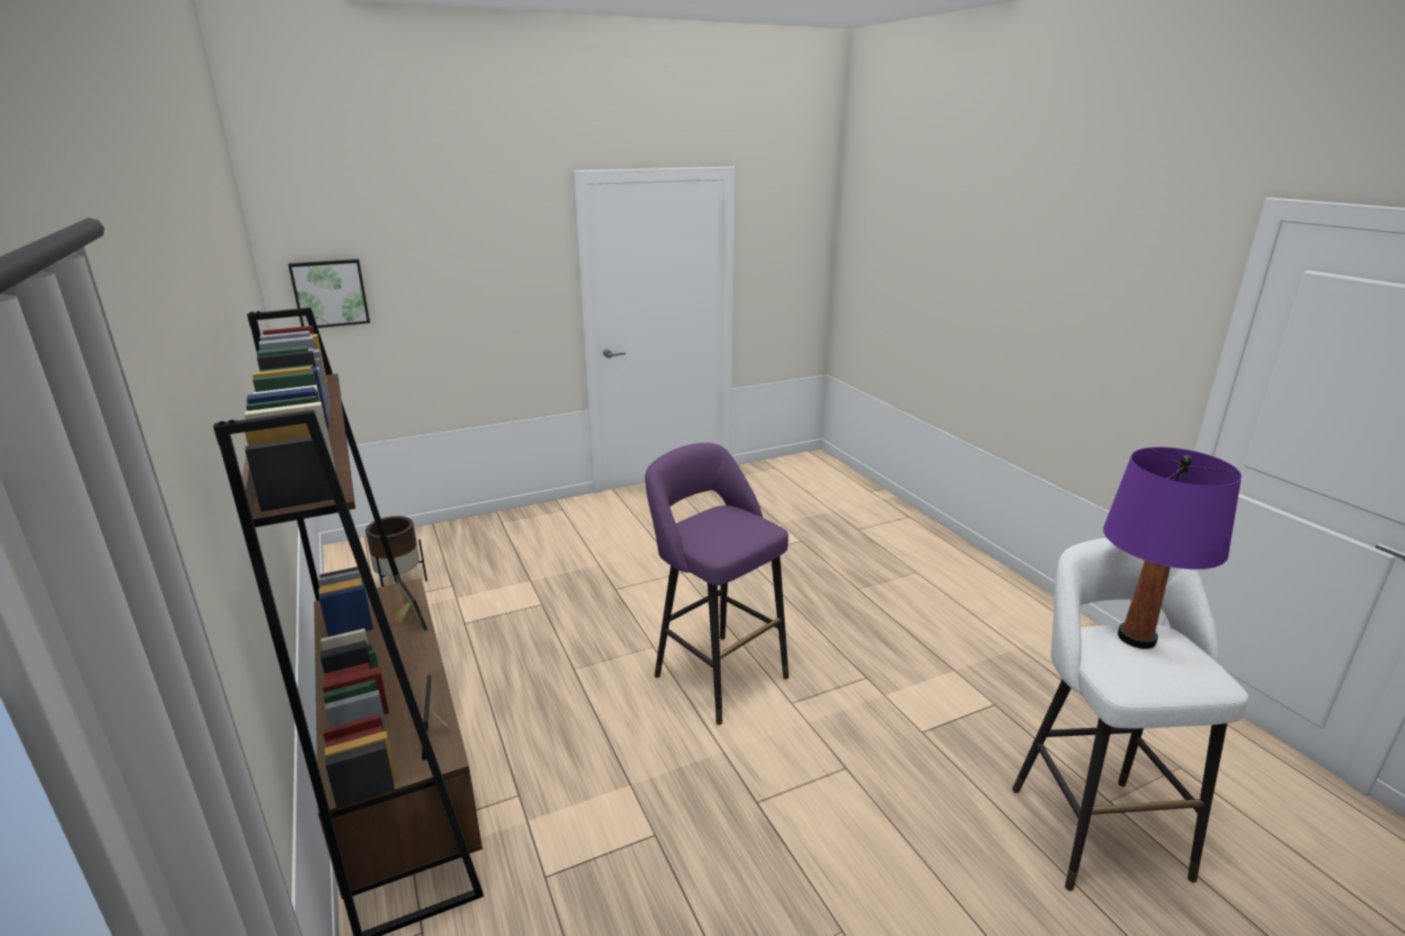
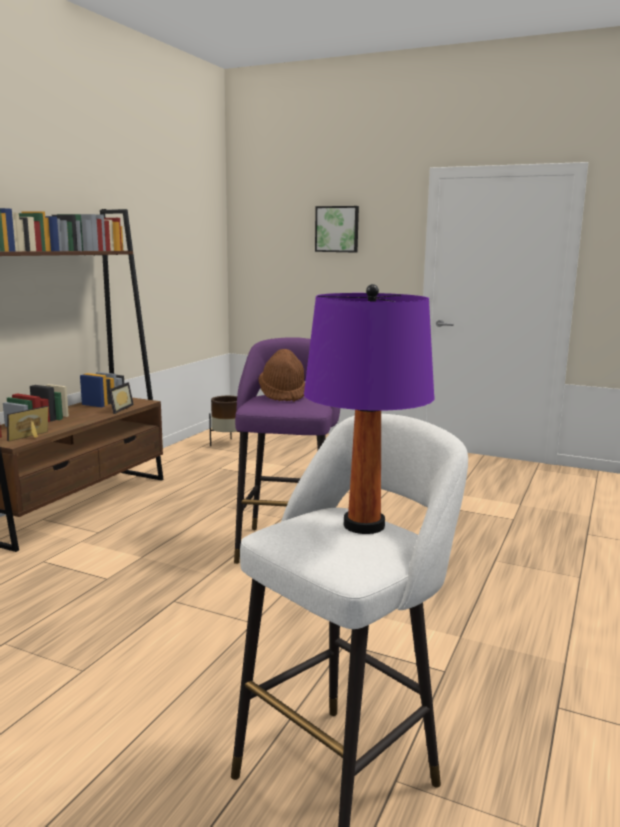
camera: 50 degrees right, 10 degrees down
picture [288,259,370,328] -> picture moved to [315,206,359,252]
none -> brown hat [259,349,305,402]

